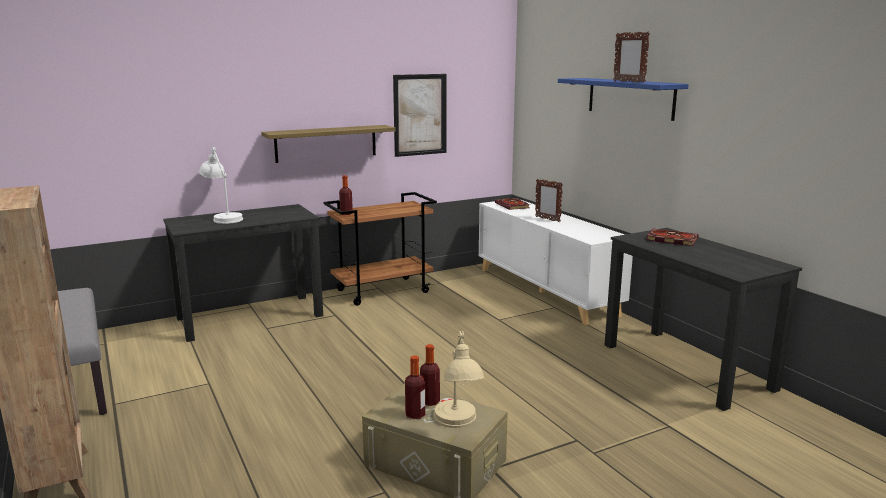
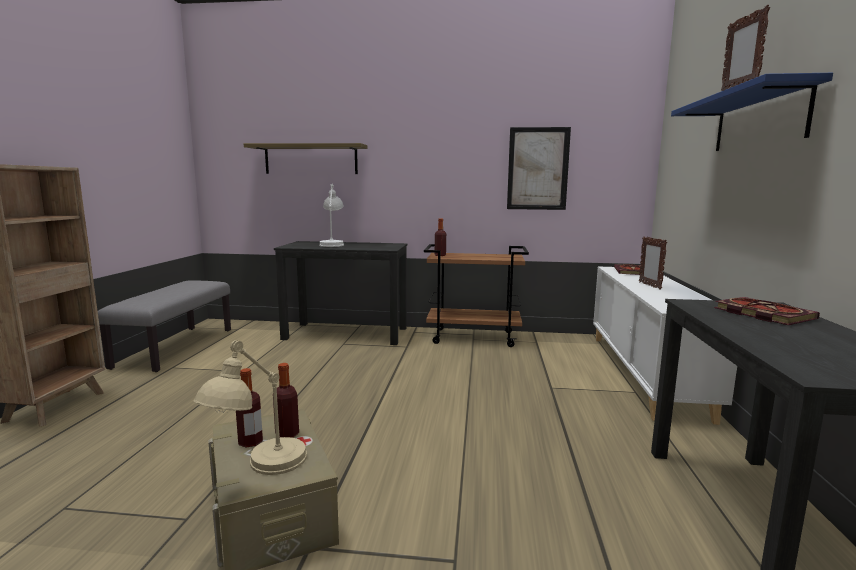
camera: 35 degrees right, 5 degrees down
shelf [261,125,395,163] -> shelf moved to [244,143,367,174]

